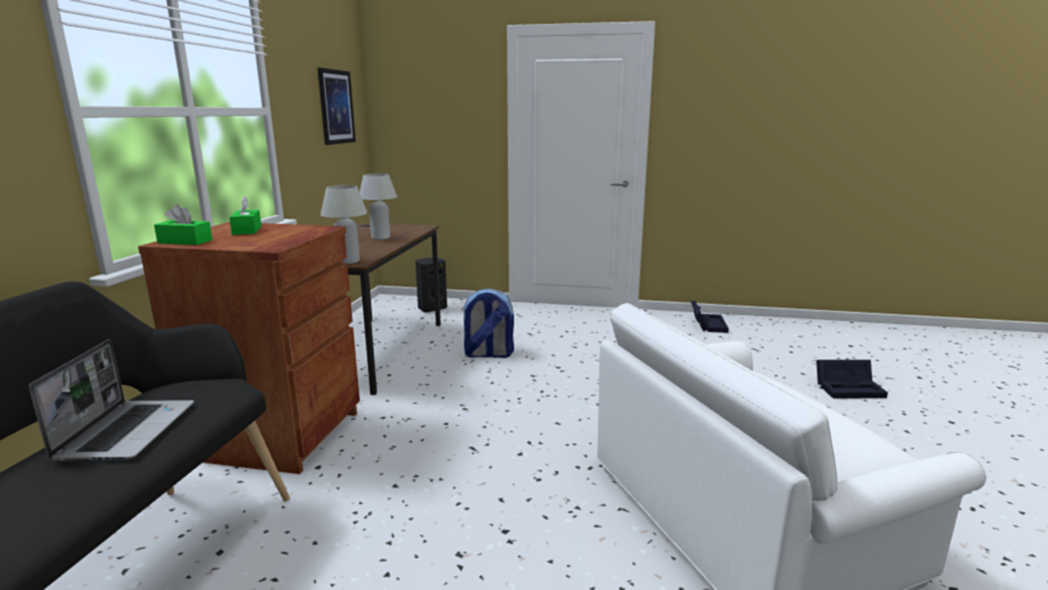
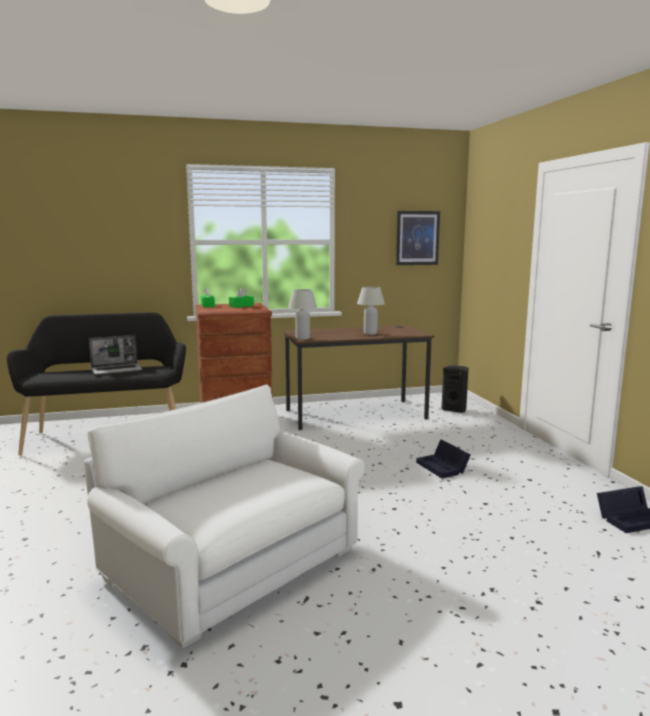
camera: 65 degrees right, 5 degrees down
backpack [462,288,514,358] -> none
black storage box [816,360,888,398] -> black storage box moved to [416,439,471,478]

